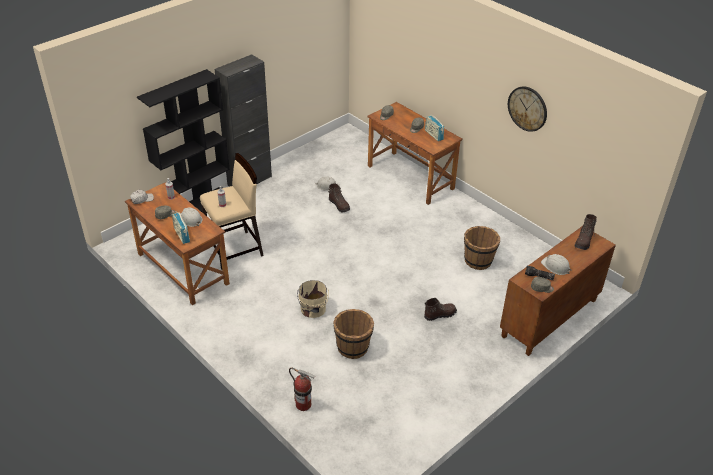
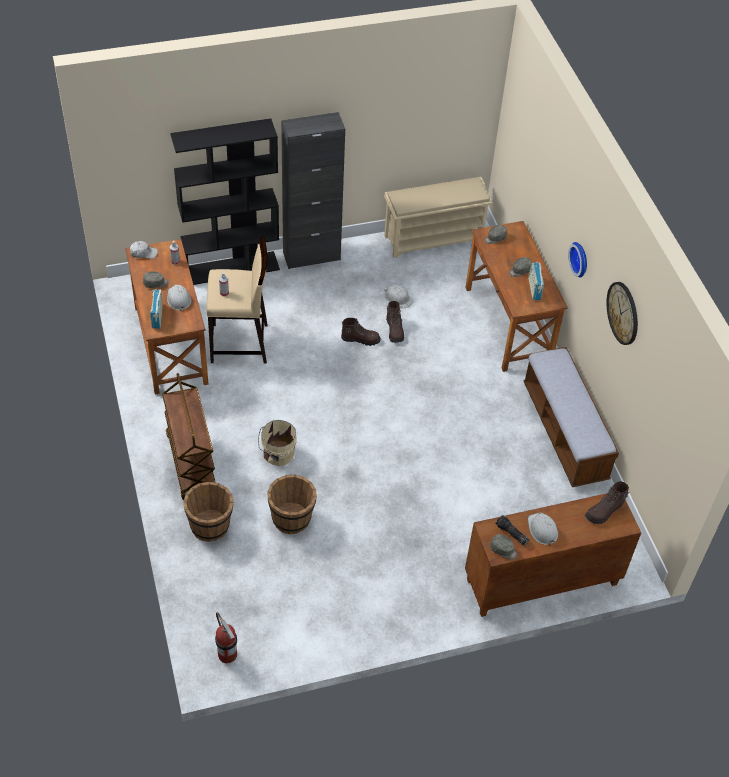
camera: 25 degrees right, 10 degrees up
fire extinguisher [289,367,316,411] -> fire extinguisher moved to [215,612,237,663]
brown boot [424,298,457,321] -> brown boot moved to [341,318,381,346]
brown bucket [464,226,500,270] -> brown bucket moved to [183,482,234,542]
none -> brown cart [162,373,216,500]
none -> beige shoe rack [384,177,493,258]
none -> bench [524,347,619,487]
none -> wall clock [568,242,587,278]

